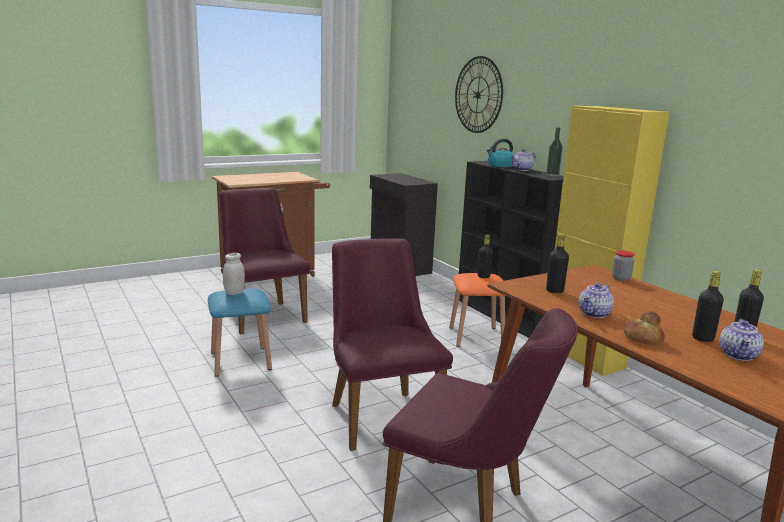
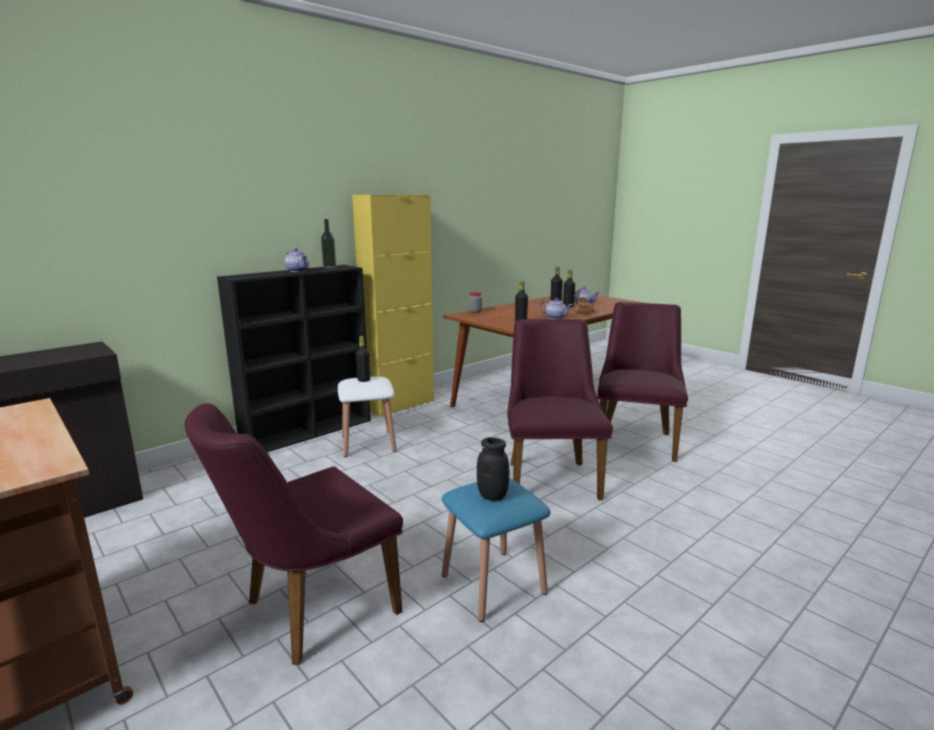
camera: 100 degrees left, 0 degrees up
white jar [223,253,245,295] -> black jar [477,437,509,501]
purple chair [332,238,453,451] -> purple chair turned 120 degrees clockwise [507,319,613,500]
orange stool [449,273,505,347] -> white stool [338,376,397,457]
wall clock [455,56,503,133] -> none
kettle [486,139,514,167] -> none

